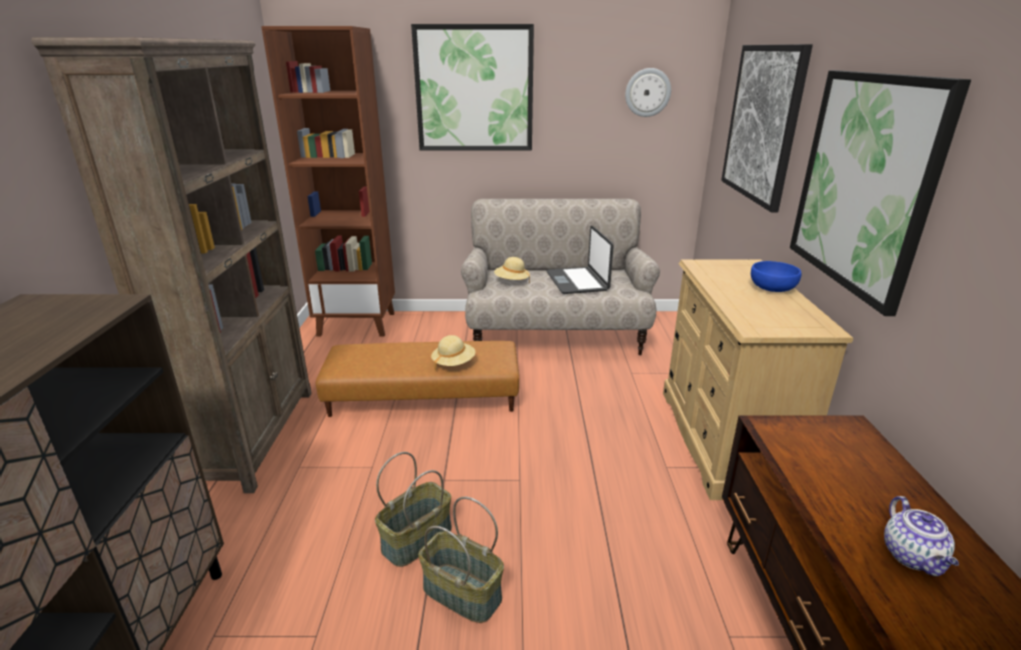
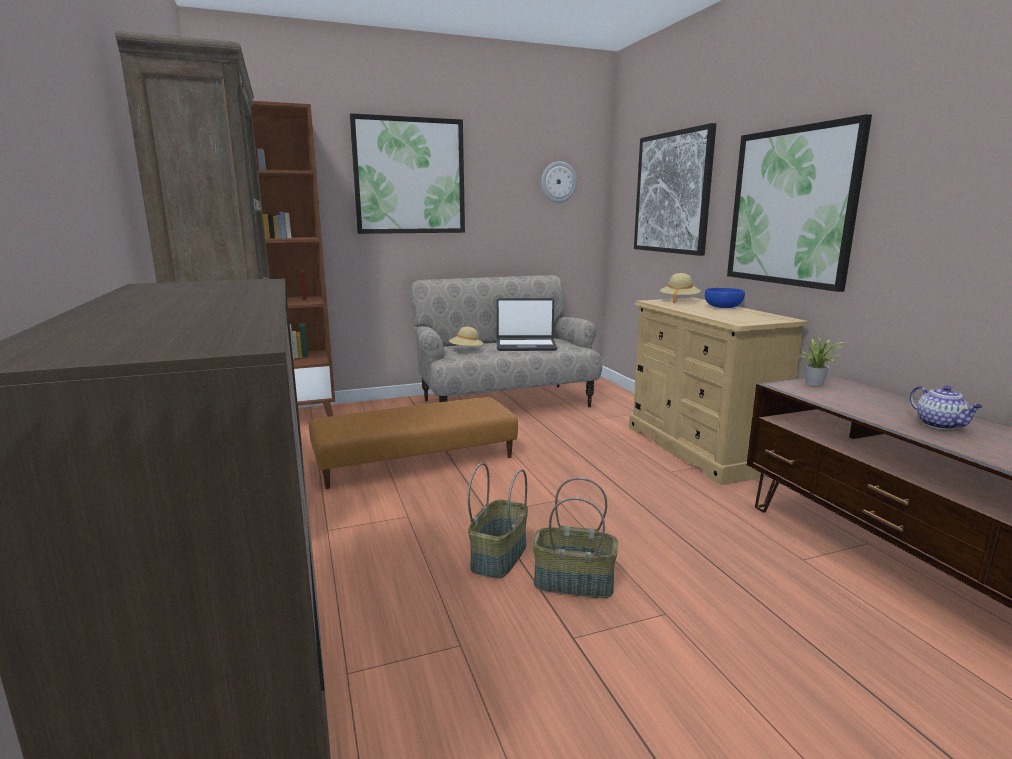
camera: 20 degrees left, 10 degrees down
beige hat [431,335,476,371] -> beige hat moved to [660,273,701,303]
laptop [547,226,614,294] -> laptop turned 60 degrees counterclockwise [496,298,557,351]
none -> potted plant [798,337,843,386]

